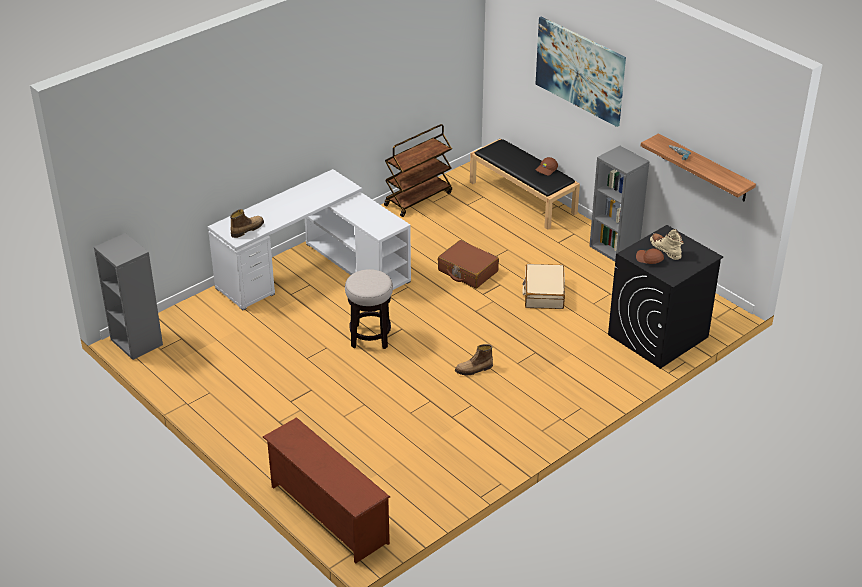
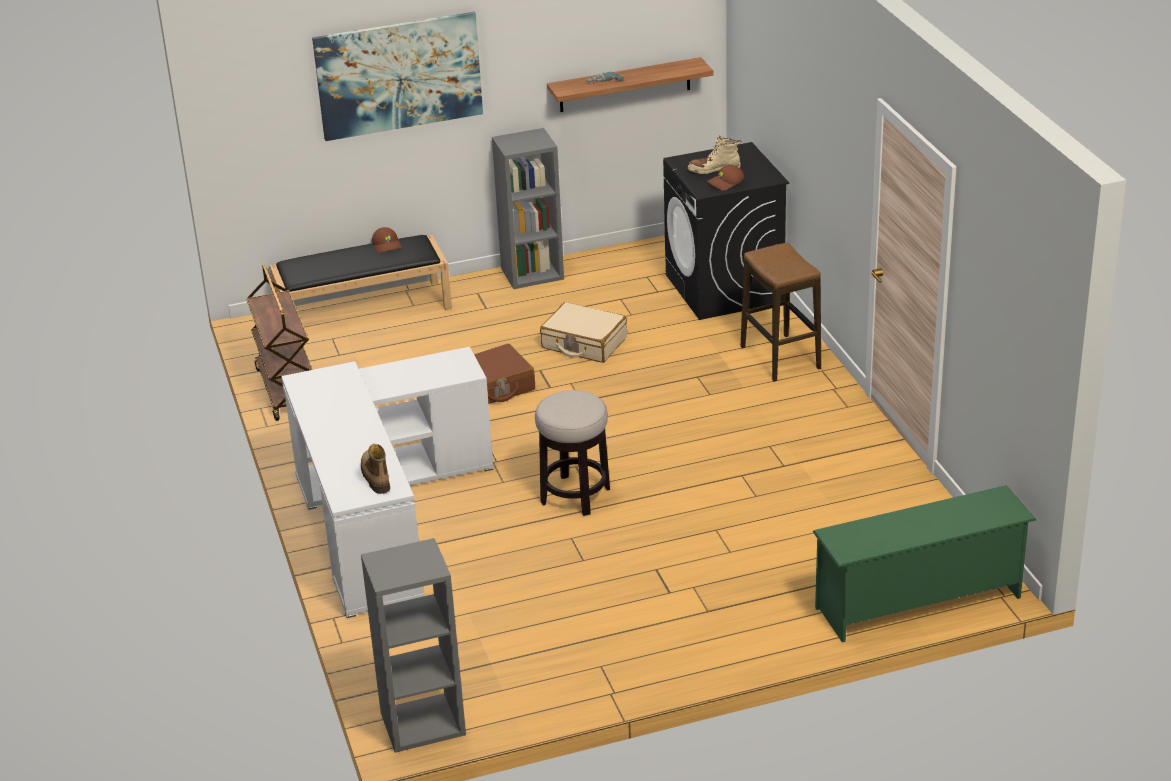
camera: 65 degrees left, 5 degrees down
brown shoe rack [263,417,390,563] -> green shoe rack [812,485,1036,642]
boot [455,344,493,375] -> none
none -> stool [740,242,821,382]

